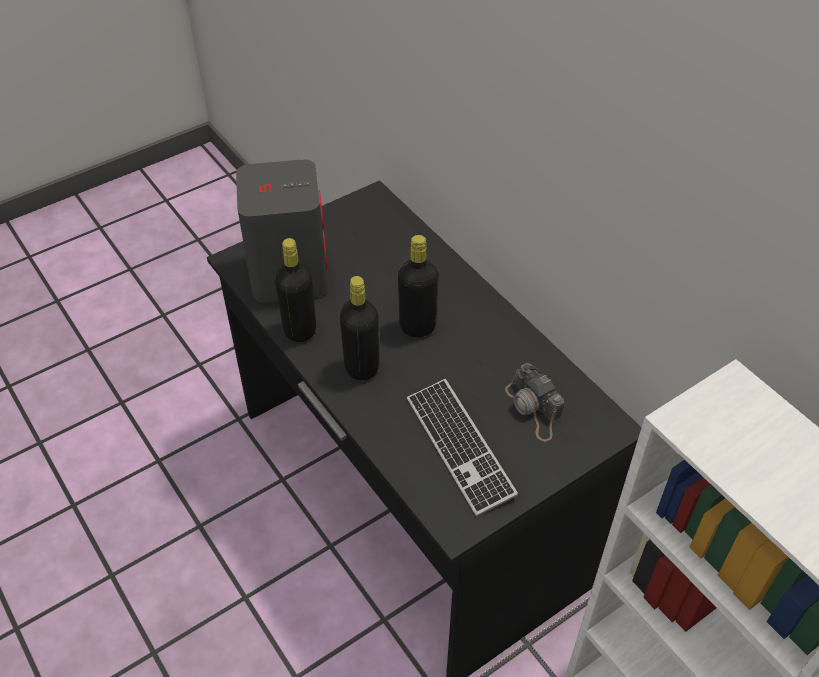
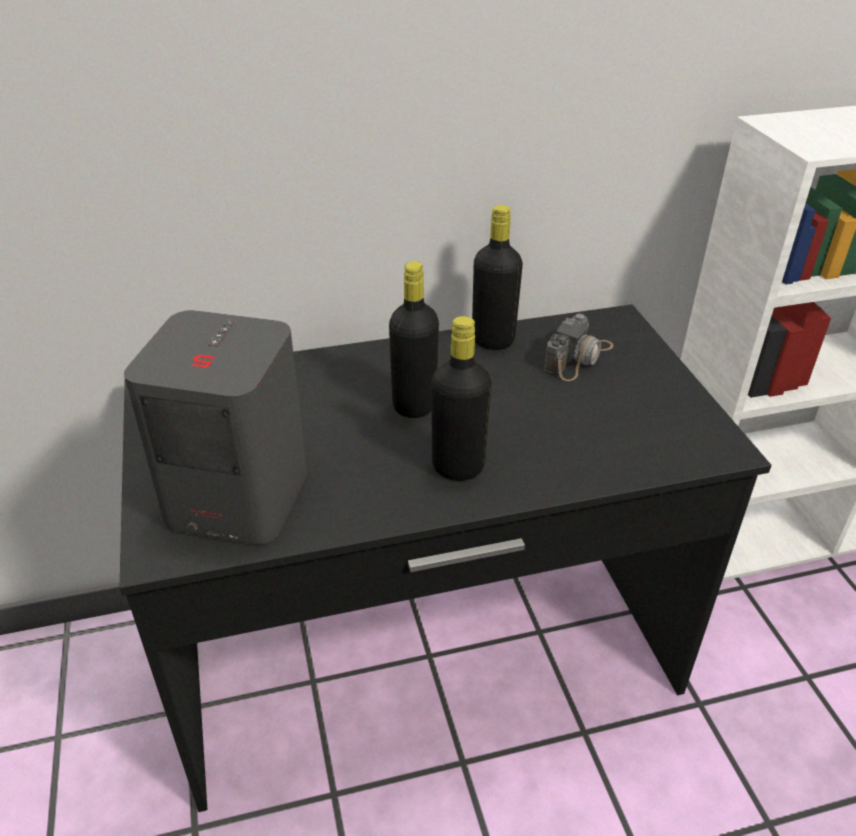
camera: 70 degrees left, 10 degrees down
black bottle [275,238,316,342] -> black bottle moved to [472,205,523,350]
keyboard [407,379,518,516] -> none
camera [505,363,564,442] -> camera turned 45 degrees counterclockwise [544,314,613,381]

